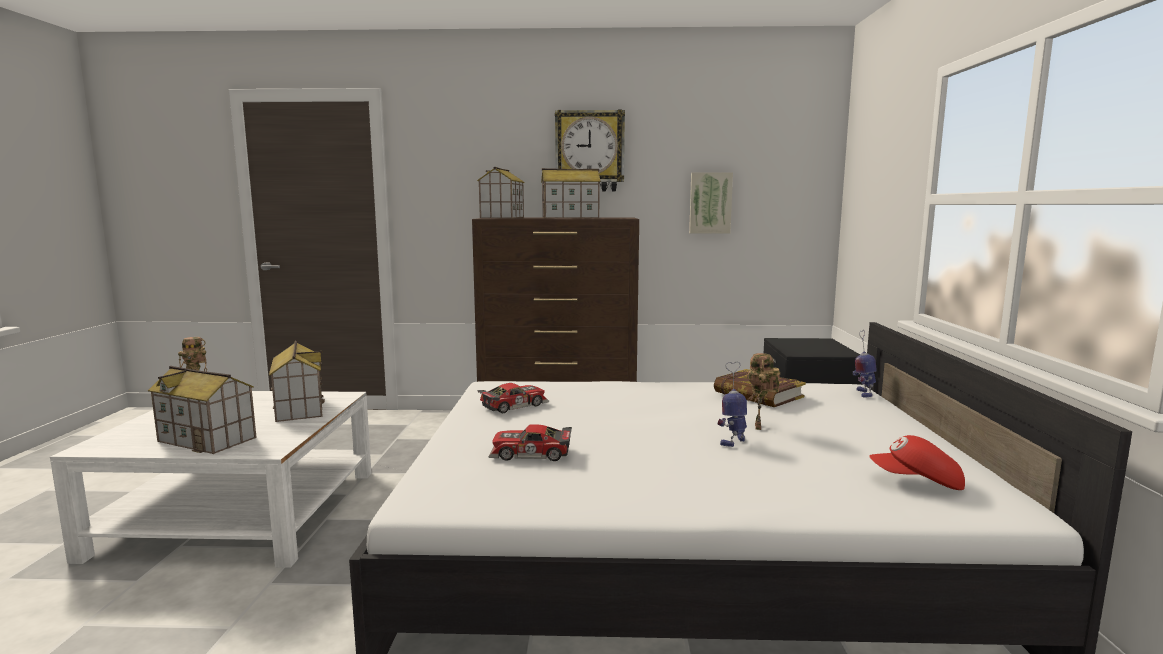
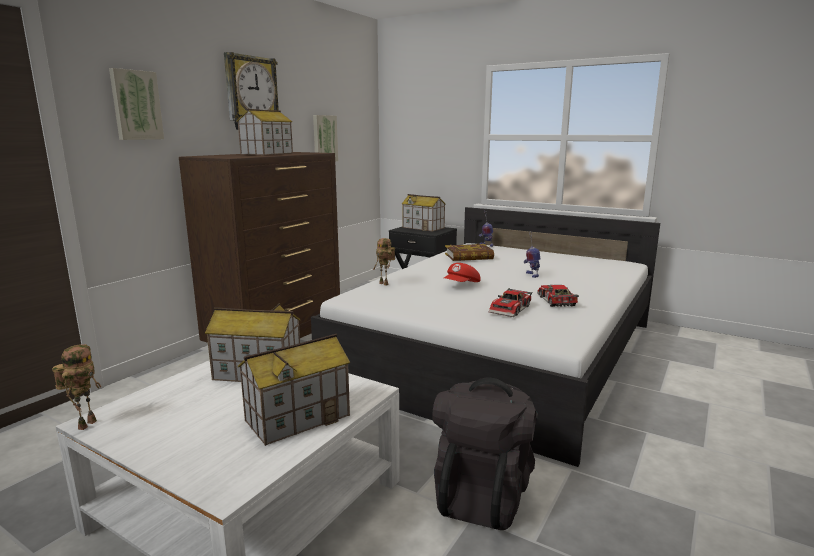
camera: 60 degrees left, 5 degrees up
toy house [477,167,525,218] -> toy house moved to [402,194,446,231]
toy car [478,383,549,413] -> toy car moved to [537,285,579,307]
toy robot [747,353,780,430] -> toy robot moved to [373,238,395,286]
red cap [870,435,965,490] -> red cap moved to [444,263,481,282]
none -> picture [109,68,164,140]
none -> black backpack [432,378,538,530]

